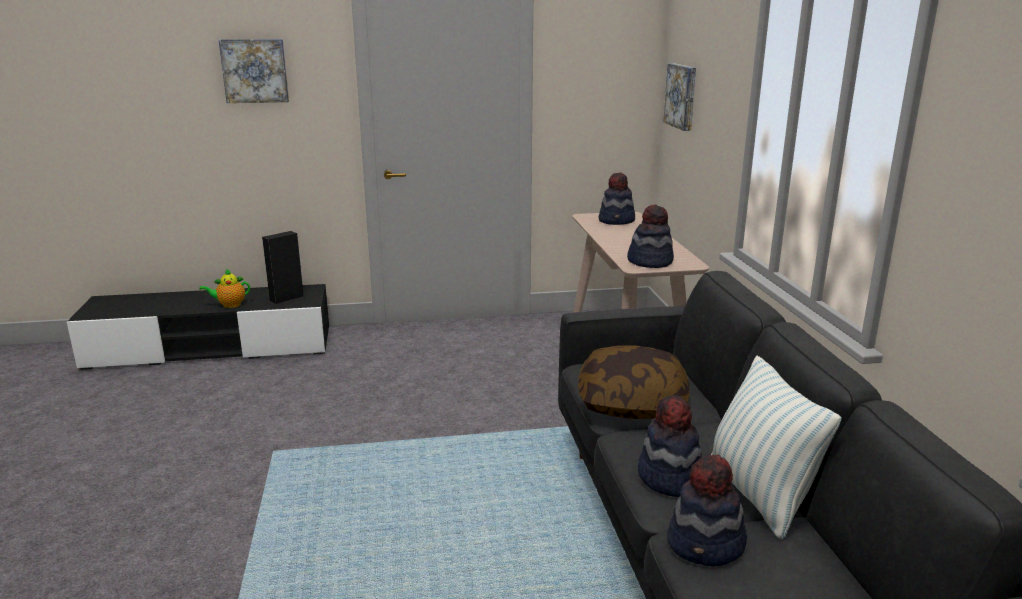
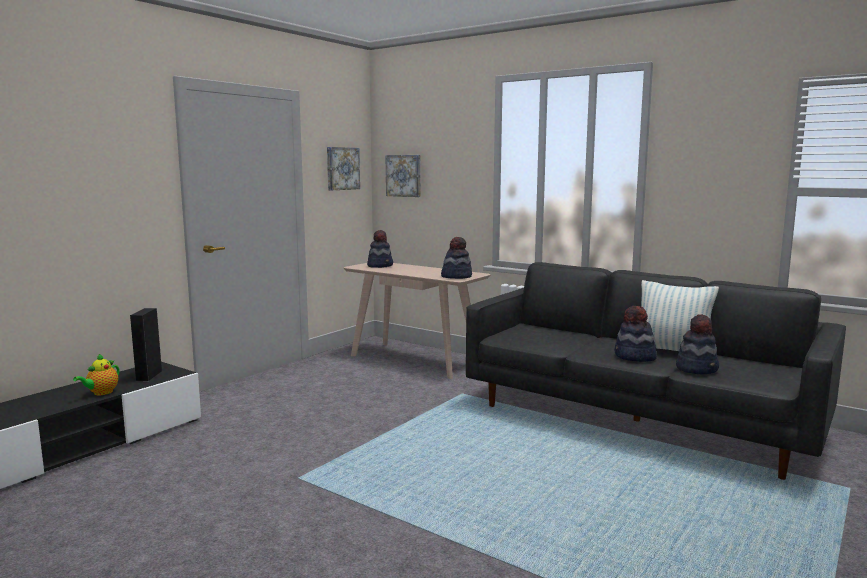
camera: 45 degrees left, 10 degrees down
picture [219,39,289,103] -> picture moved to [327,147,360,190]
pillow [578,345,690,419] -> none

